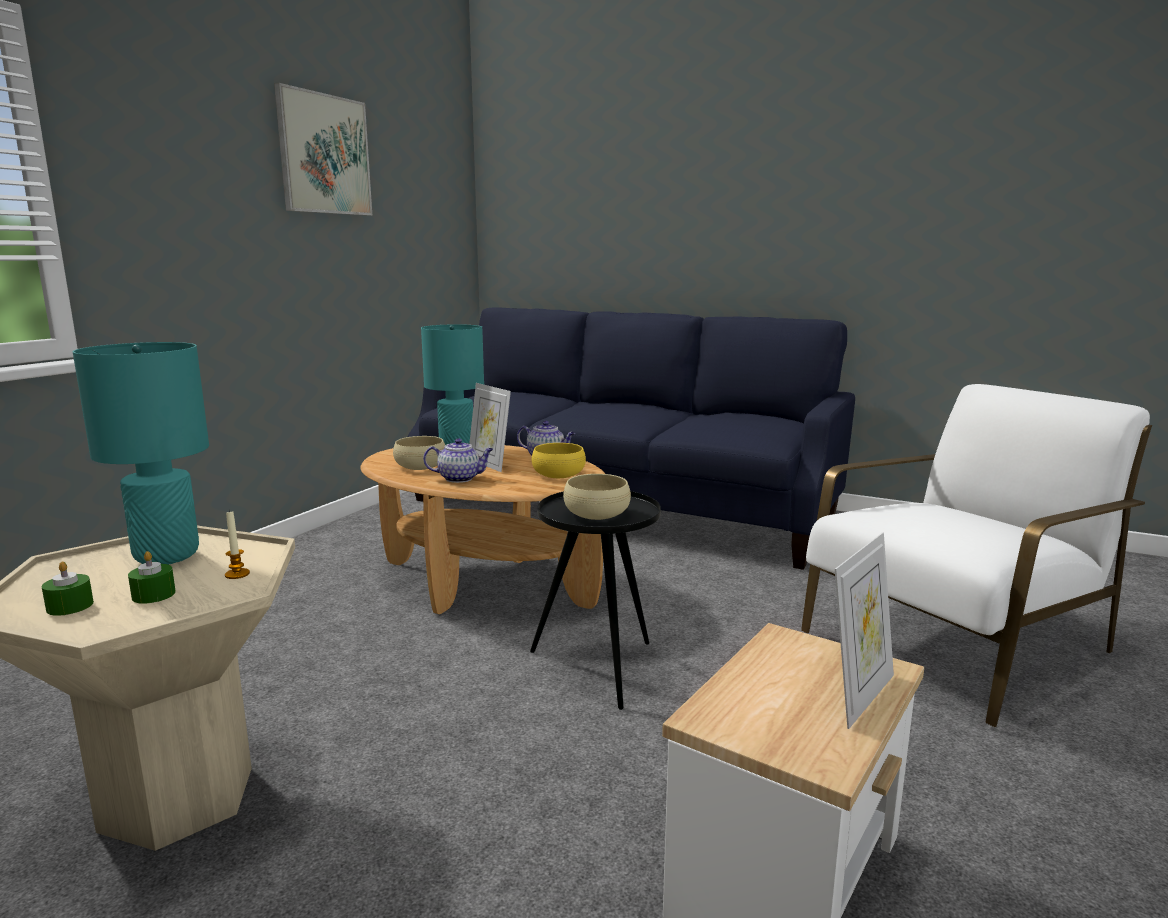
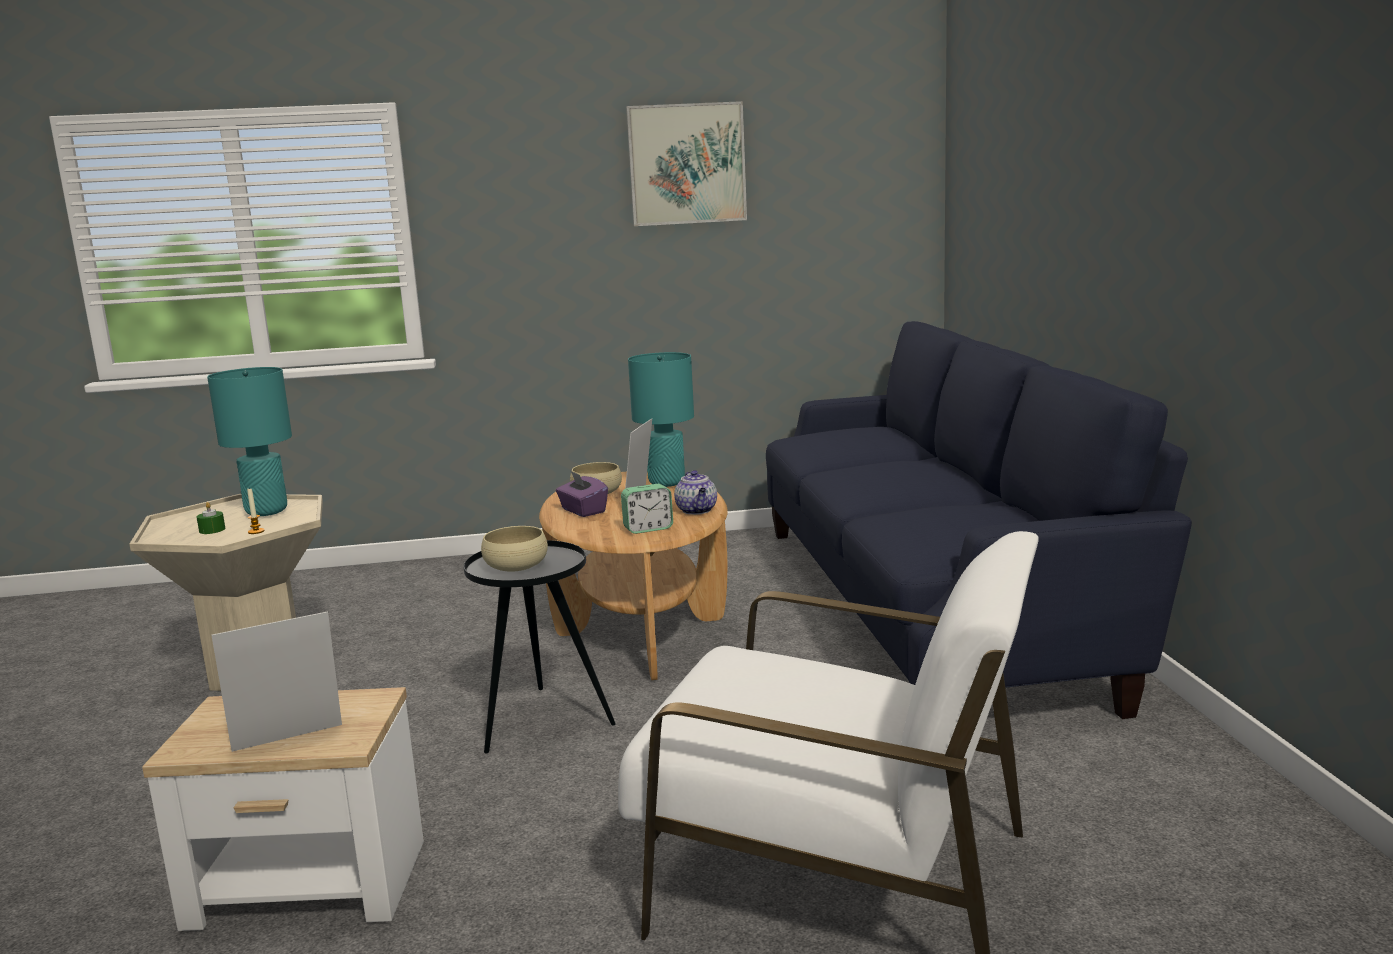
camera: 55 degrees right, 0 degrees up
green candle [42,561,94,616] -> none
teapot [423,438,494,483] -> purple tissue box [556,471,608,517]
yellow bowl [531,443,586,478] -> alarm clock [621,484,673,534]
picture frame [835,532,894,729] -> picture frame turned 150 degrees clockwise [211,611,342,752]

